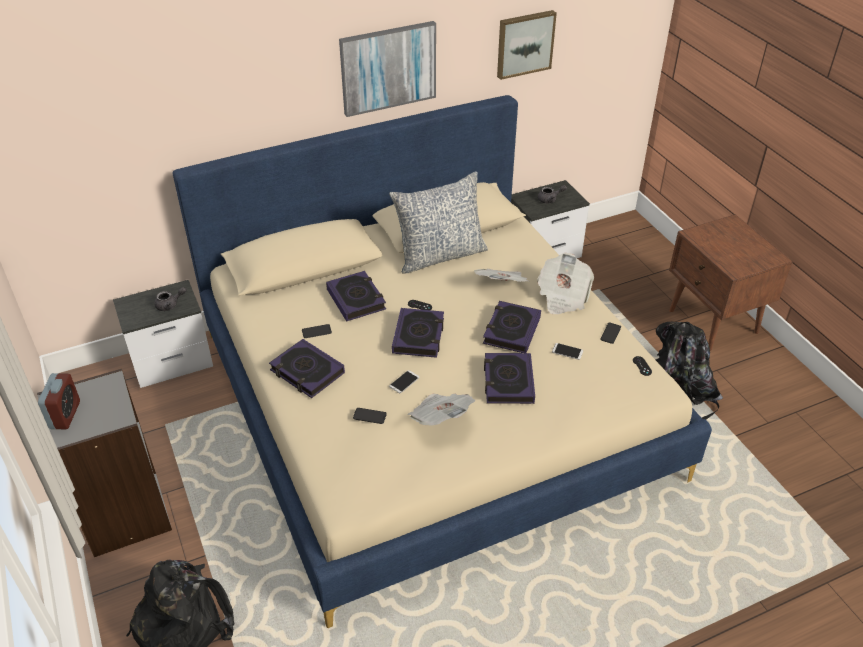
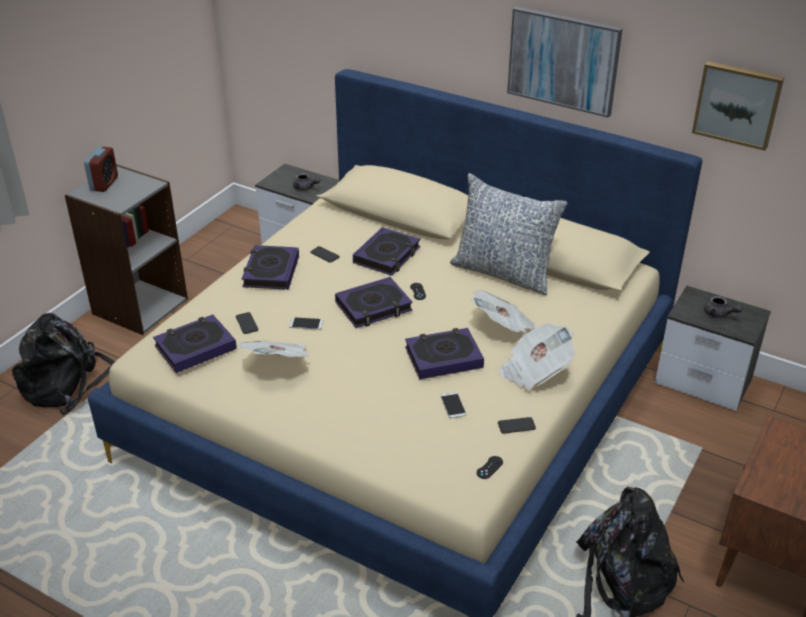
camera: 55 degrees right, 5 degrees down
alarm clock [38,373,80,429] -> alarm clock turned 45 degrees counterclockwise [84,146,118,192]
book [484,353,535,404] -> book moved to [153,314,237,373]

